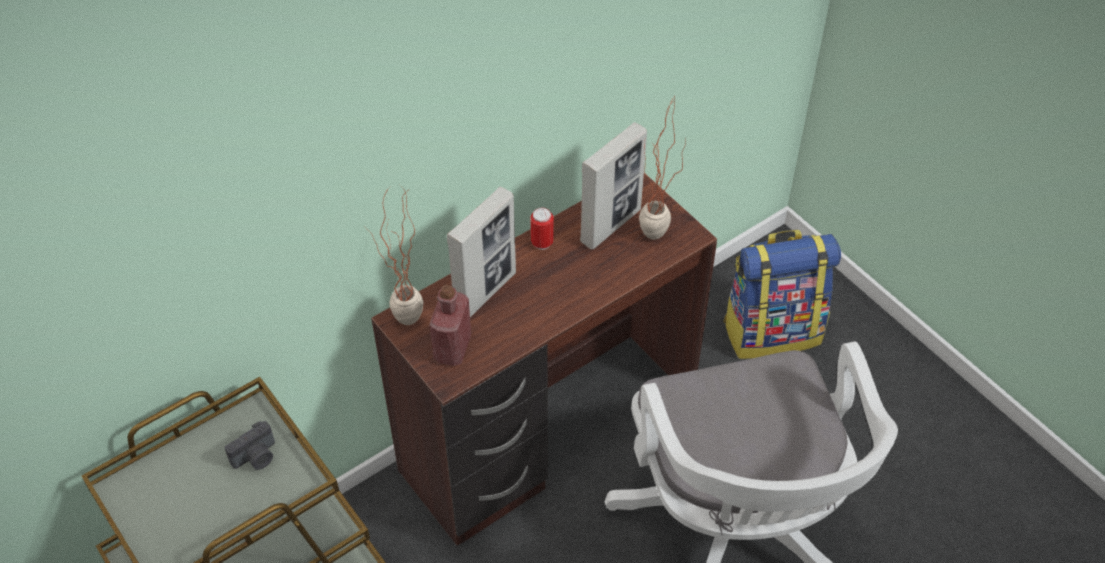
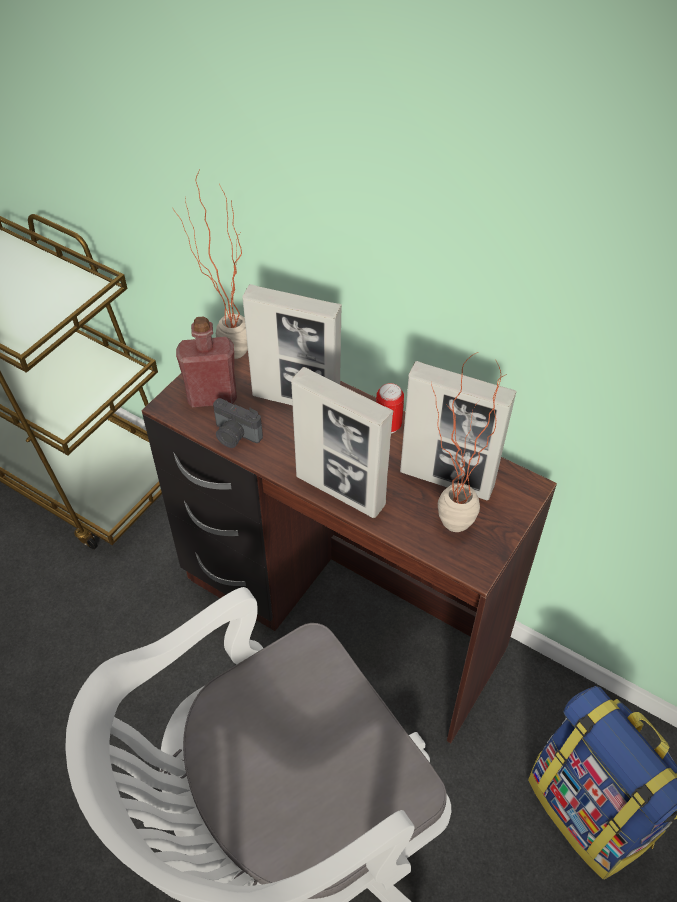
camera: 70 degrees right, 0 degrees up
camera [225,421,275,470] -> camera moved to [213,398,263,448]
none -> picture frame [291,367,393,518]

